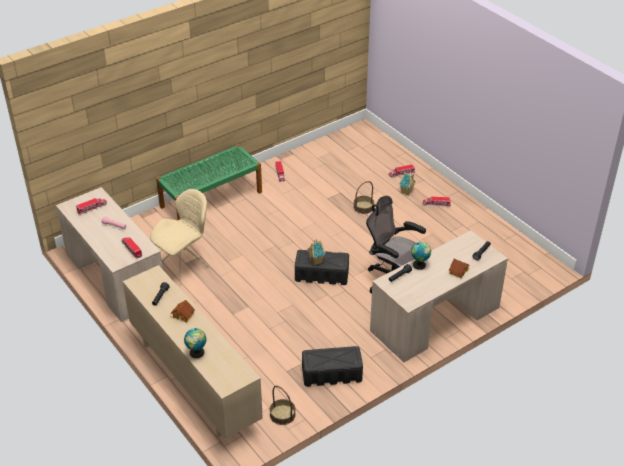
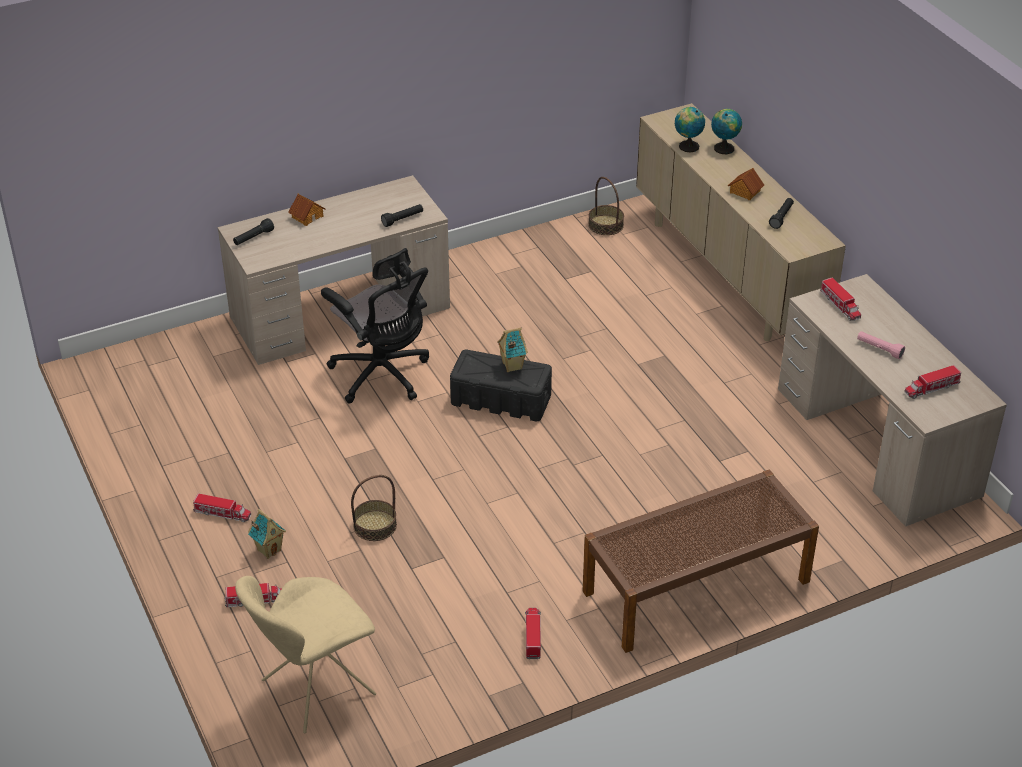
camera: 170 degrees left, 0 degrees up
beige chair [150,189,210,286] -> beige chair moved to [235,576,376,733]
green bench [156,144,262,220] -> brown bench [582,469,819,653]
black storage box [302,346,363,387] -> none
globe [411,242,431,270] -> globe moved to [675,107,705,152]

